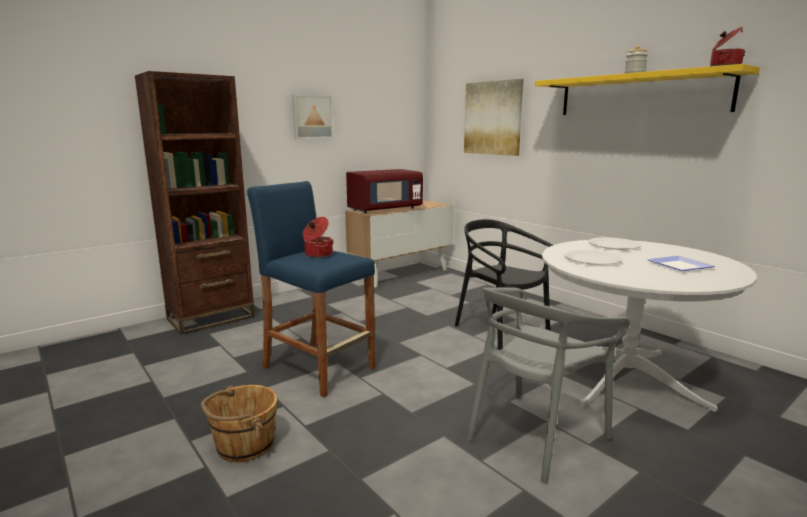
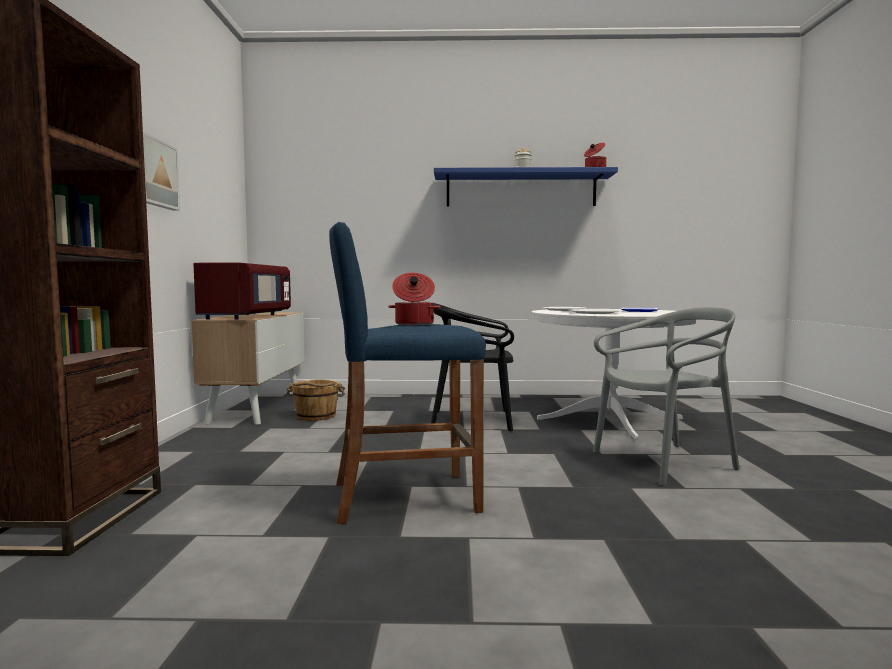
camera: 50 degrees left, 10 degrees down
brown bucket [201,385,277,462] -> brown bucket moved to [287,380,345,421]
picture [464,79,524,156] -> none
grey chair [467,287,630,483] -> grey chair turned 105 degrees counterclockwise [593,307,740,486]
yellow shelf [535,64,760,115] -> blue shelf [434,167,618,206]

